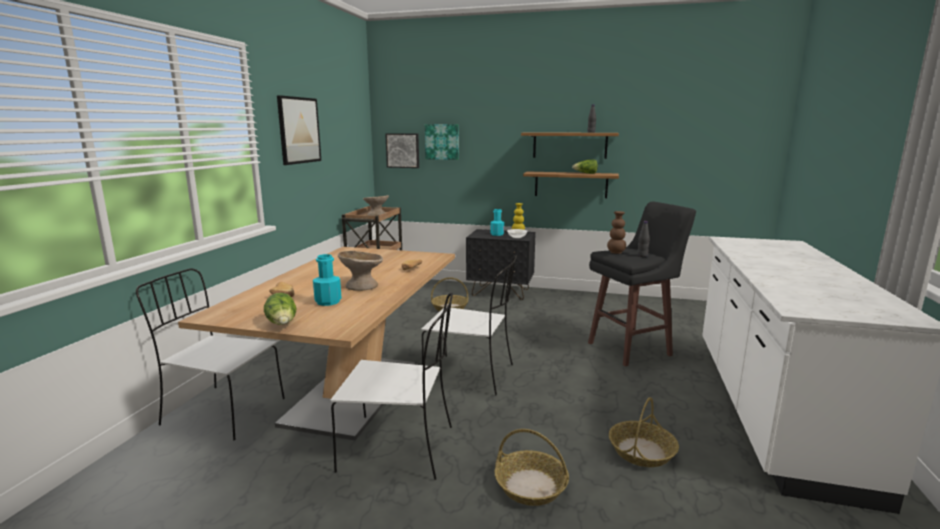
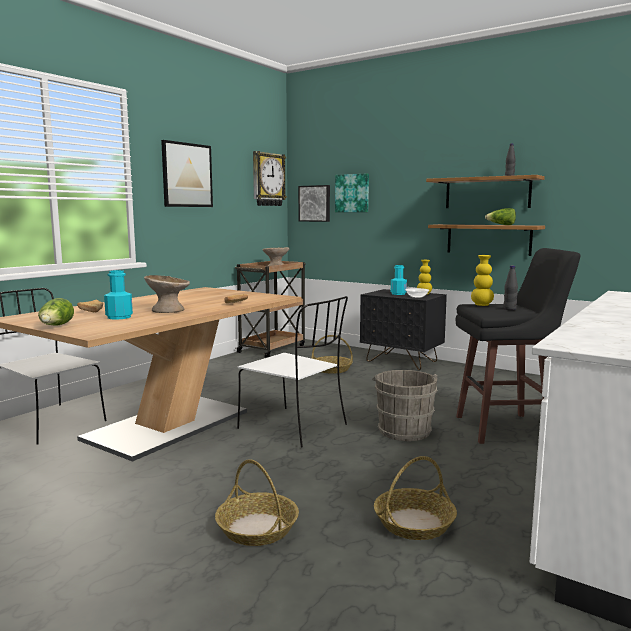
camera: 20 degrees right, 5 degrees down
white chair [331,293,453,480] -> none
brown vase [607,211,626,254] -> yellow vase [471,255,494,306]
none -> wall clock [253,151,287,206]
none -> grey bucket [372,370,438,441]

